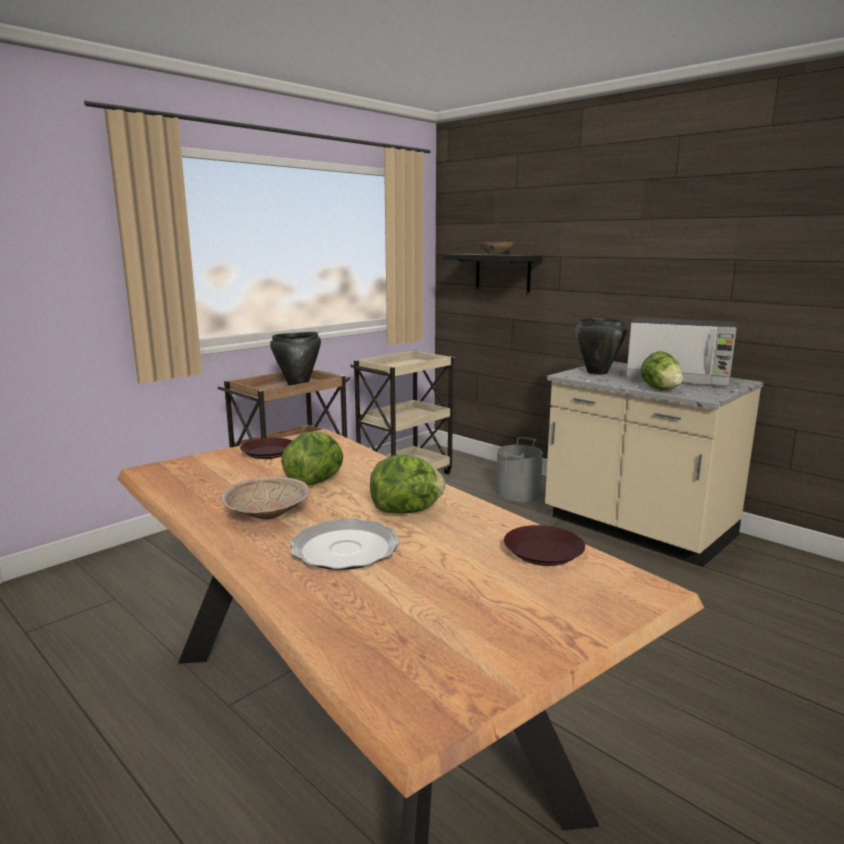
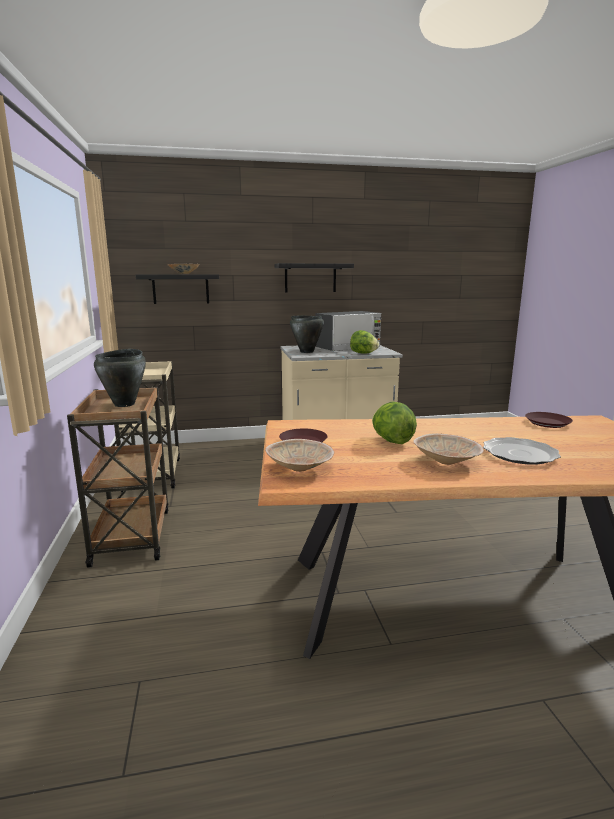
camera: 55 degrees left, 0 degrees up
lettuce [370,455,445,514] -> none
grey bucket [496,437,543,502] -> none
none -> beige bowl [265,439,334,472]
none -> black shelf [274,263,354,292]

